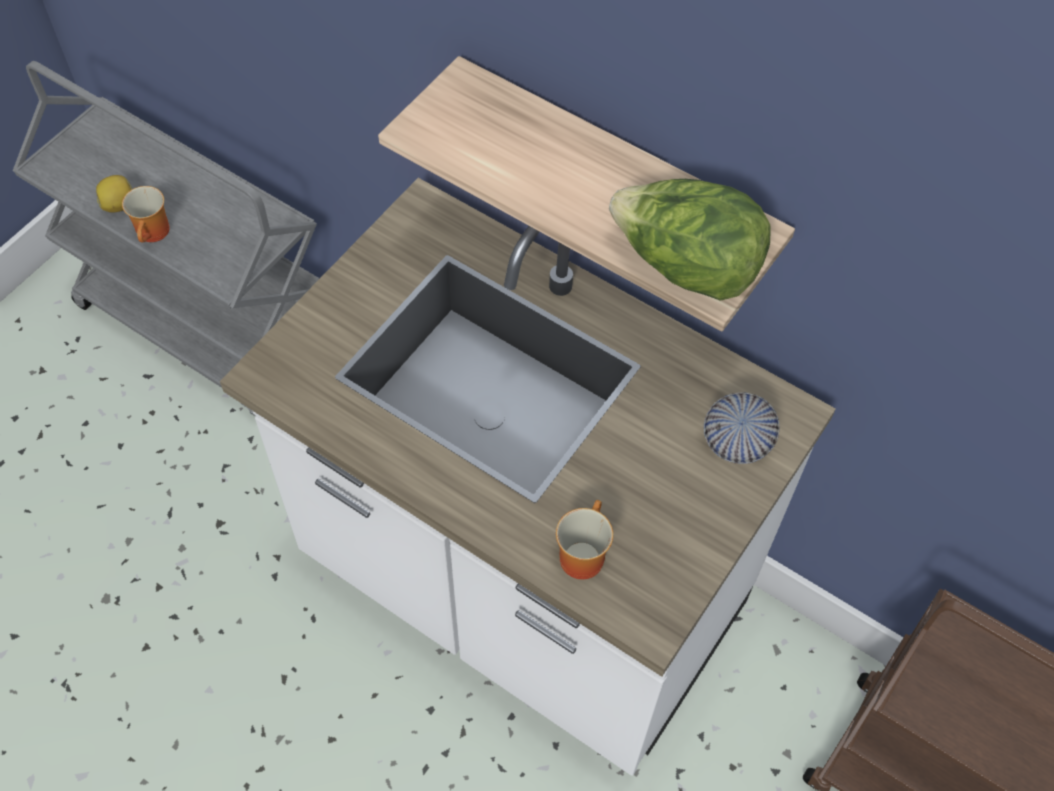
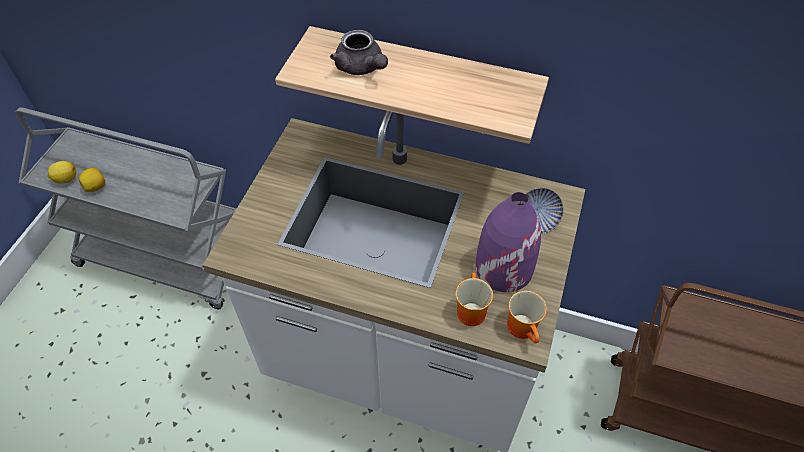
camera: 15 degrees left, 5 degrees down
mug [122,186,170,242] -> mug moved to [507,290,547,343]
lettuce [609,179,771,301] -> none
none -> lemon [47,161,76,184]
none -> grey teapot [330,30,388,75]
none -> purple vase [475,192,541,292]

